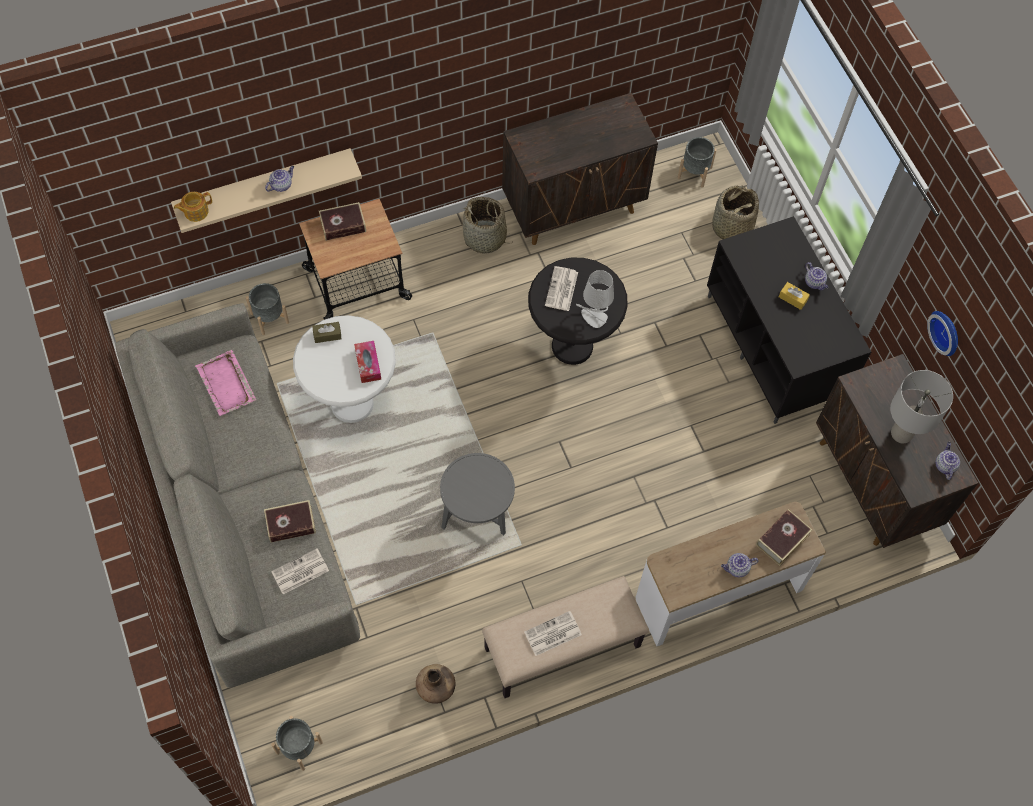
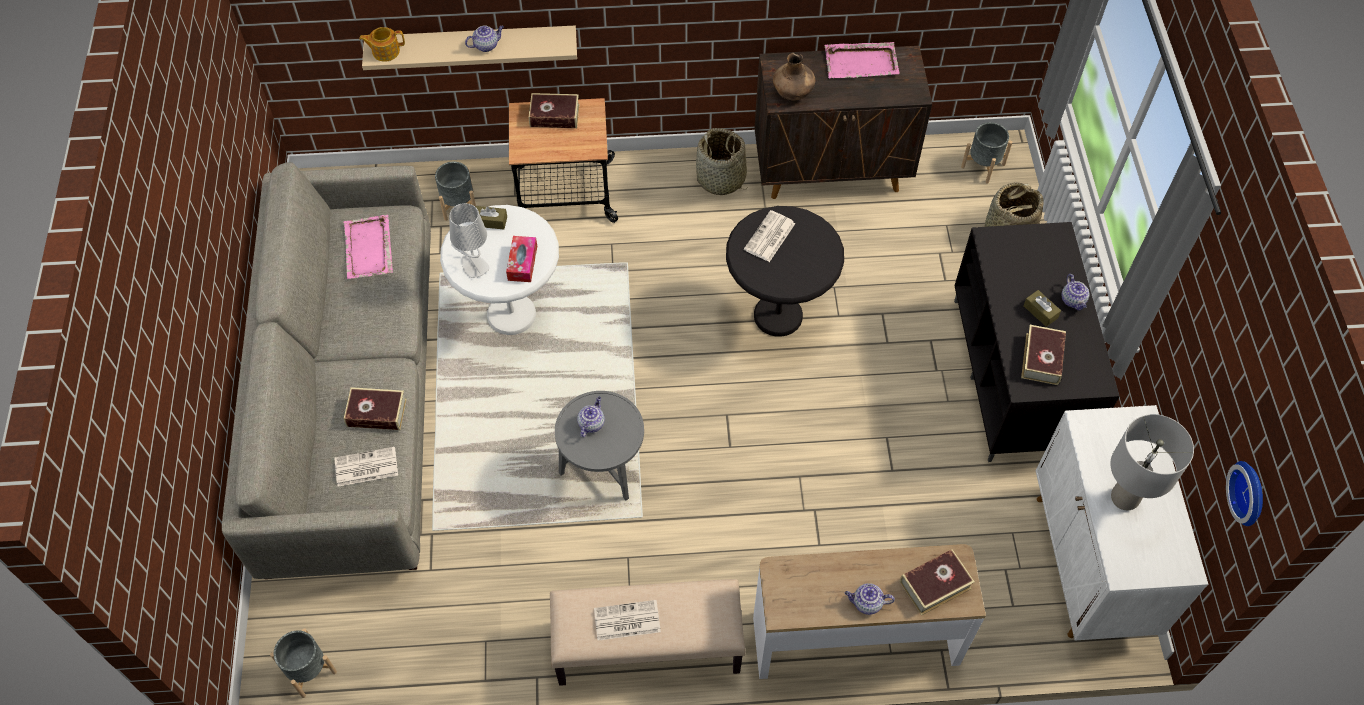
camera: 20 degrees right, 5 degrees down
brown vase [416,664,455,704] -> brown vase moved to [773,53,815,100]
grey table lamp [576,270,614,328] -> grey table lamp moved to [449,203,490,278]
yellow tissue box [779,282,810,310] -> brown tissue box [1023,290,1061,327]
brown cabinet [816,354,978,548] -> white cabinet [1036,405,1208,641]
wall clock [927,311,958,356] -> wall clock moved to [1226,461,1263,526]
teapot [935,442,960,480] -> teapot moved to [577,396,605,437]
none -> pink tray [825,42,899,79]
none -> book [1021,325,1066,385]

